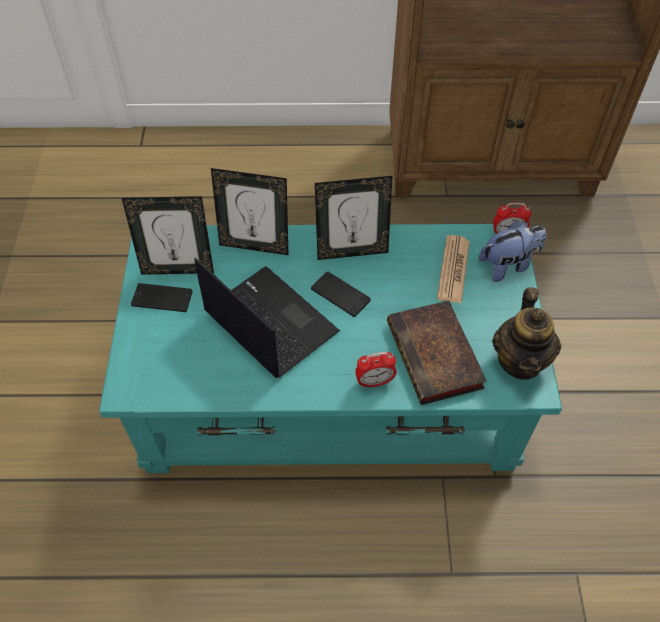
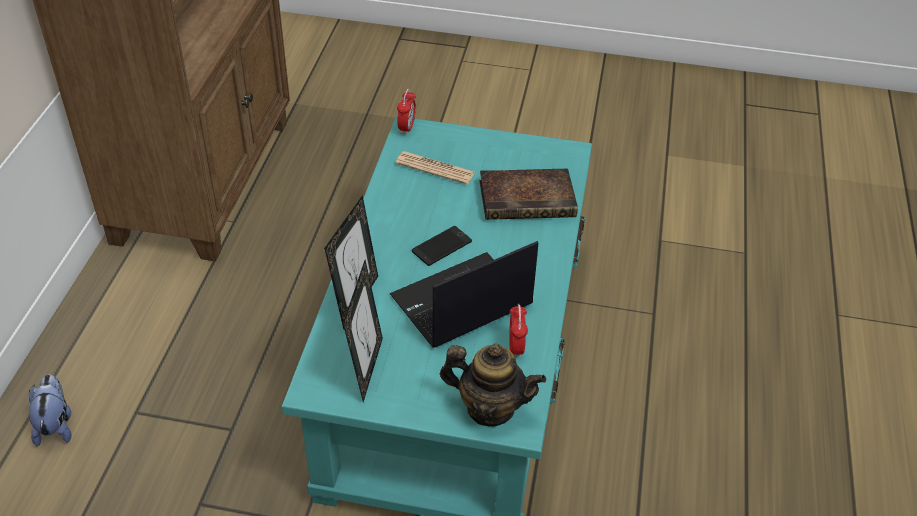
camera: 80 degrees left, 10 degrees down
phone [131,283,192,312] -> none
picture frame [315,176,392,260] -> none
alarm clock [355,352,397,388] -> alarm clock moved to [509,304,528,358]
plush toy [479,220,546,282] -> plush toy moved to [29,374,71,446]
teapot [492,287,561,380] -> teapot moved to [440,344,546,426]

